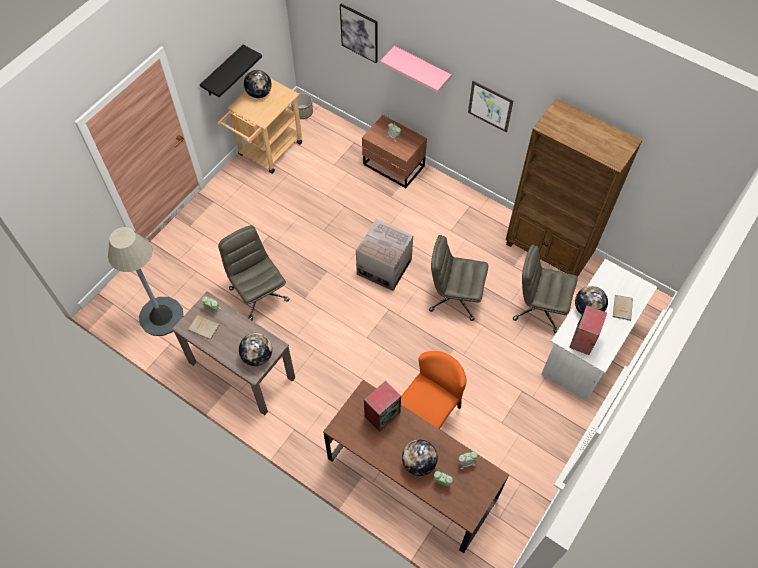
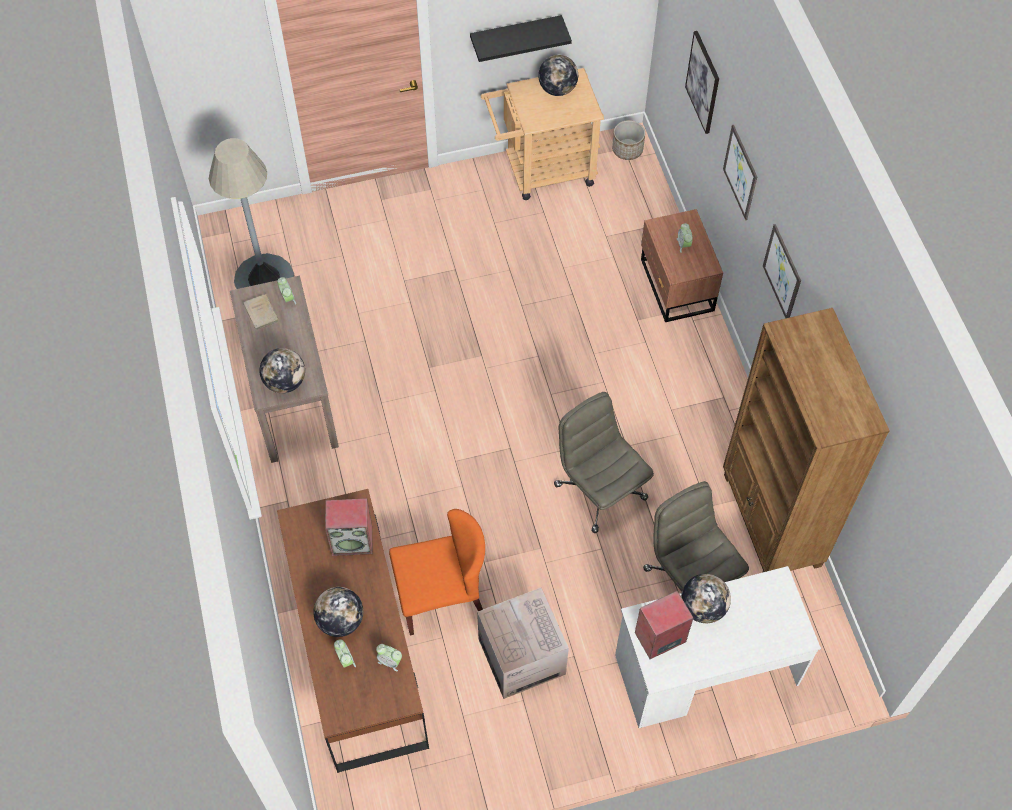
camera: 40 degrees right, 0 degrees up
grey office chair [218,225,289,321] -> none
cardboard box [356,219,413,291] -> cardboard box moved to [477,588,569,699]
pink shelf [380,46,452,93] -> picture [723,125,757,220]
beige book [613,295,633,321] -> none

